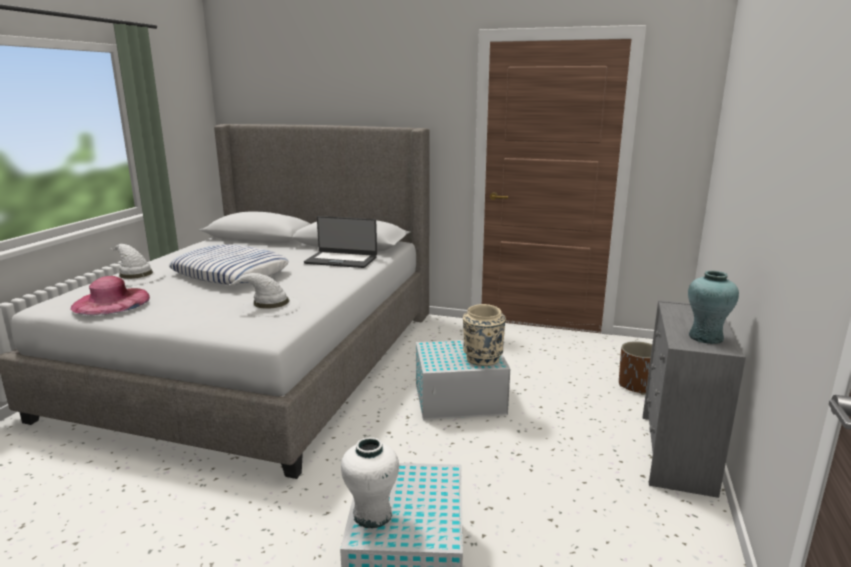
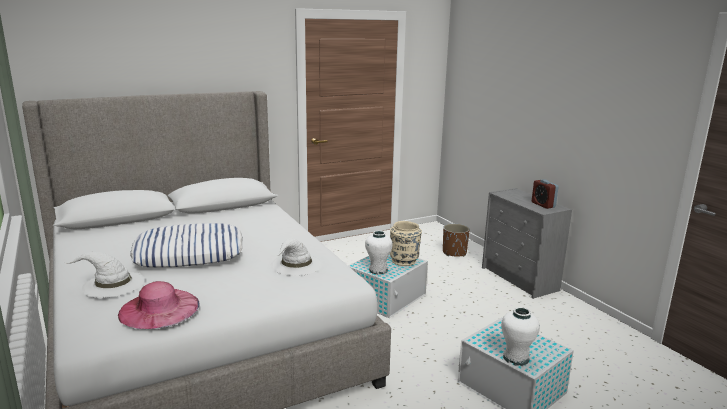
camera: 45 degrees left, 0 degrees up
laptop [304,216,377,268] -> none
turquoise vase [688,271,739,344] -> alarm clock [532,180,558,209]
none -> white vase [365,231,393,275]

